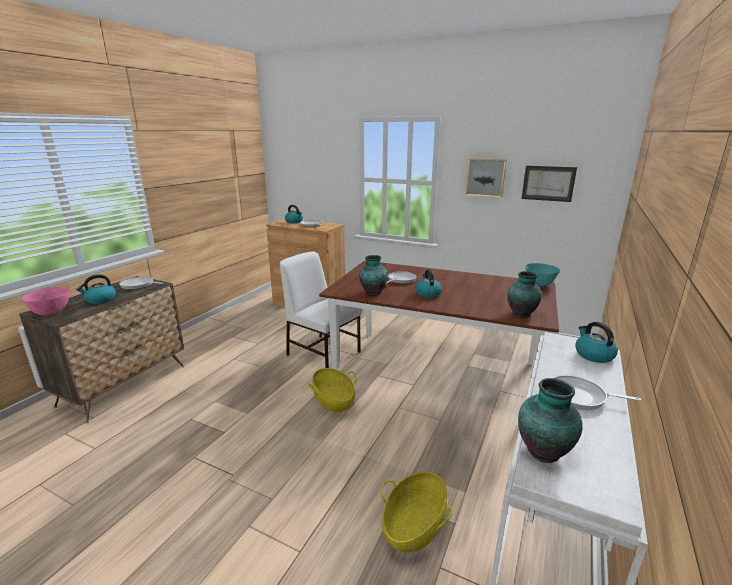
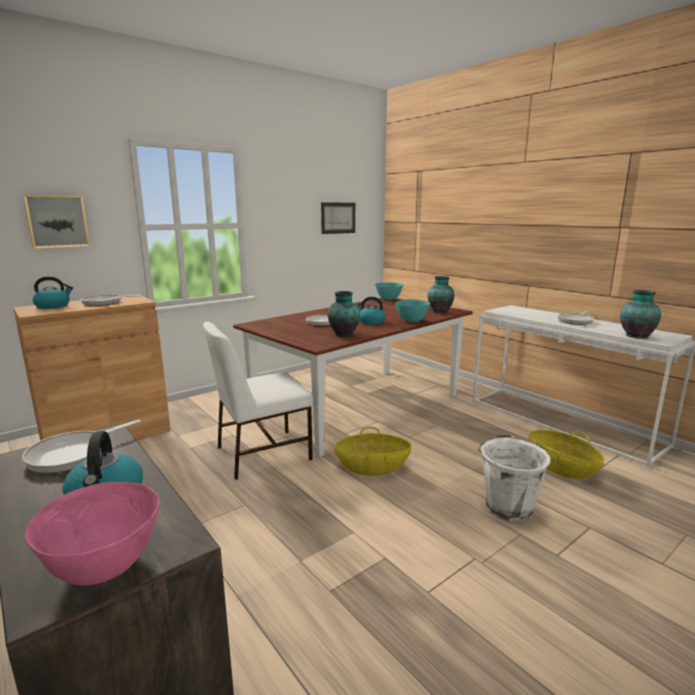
camera: 65 degrees left, 5 degrees down
picture [466,159,507,198] -> picture moved to [23,195,90,248]
kettle [575,322,618,363] -> none
none -> turquoise bowl [395,299,430,322]
none -> white bucket [478,435,551,522]

